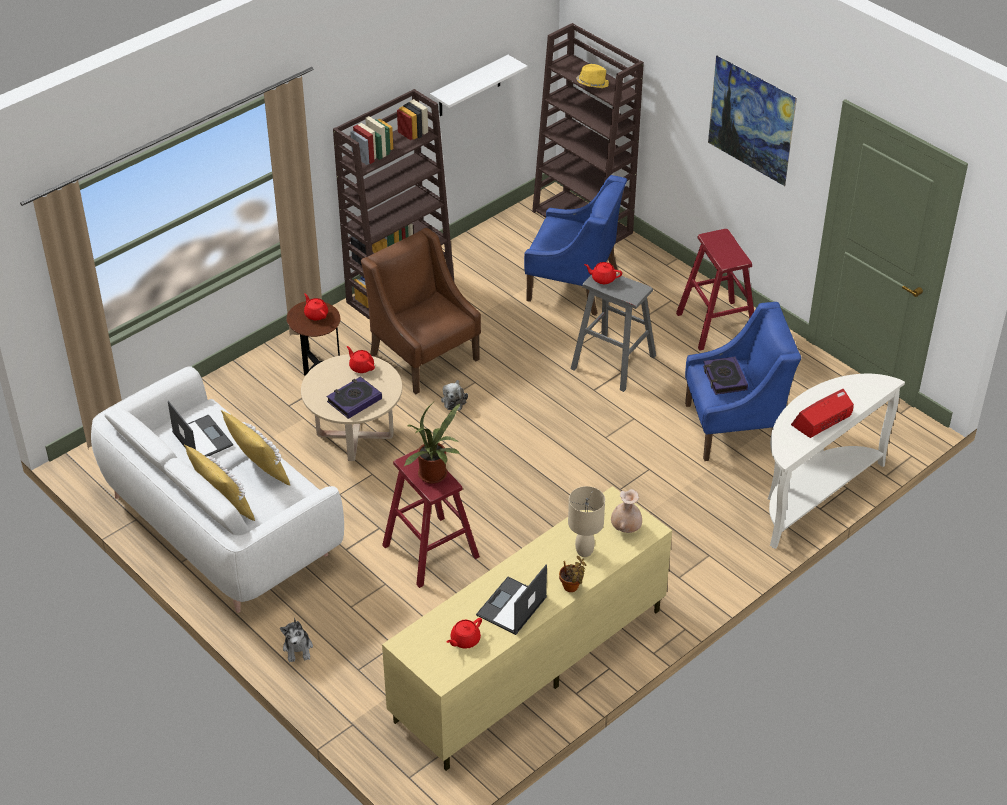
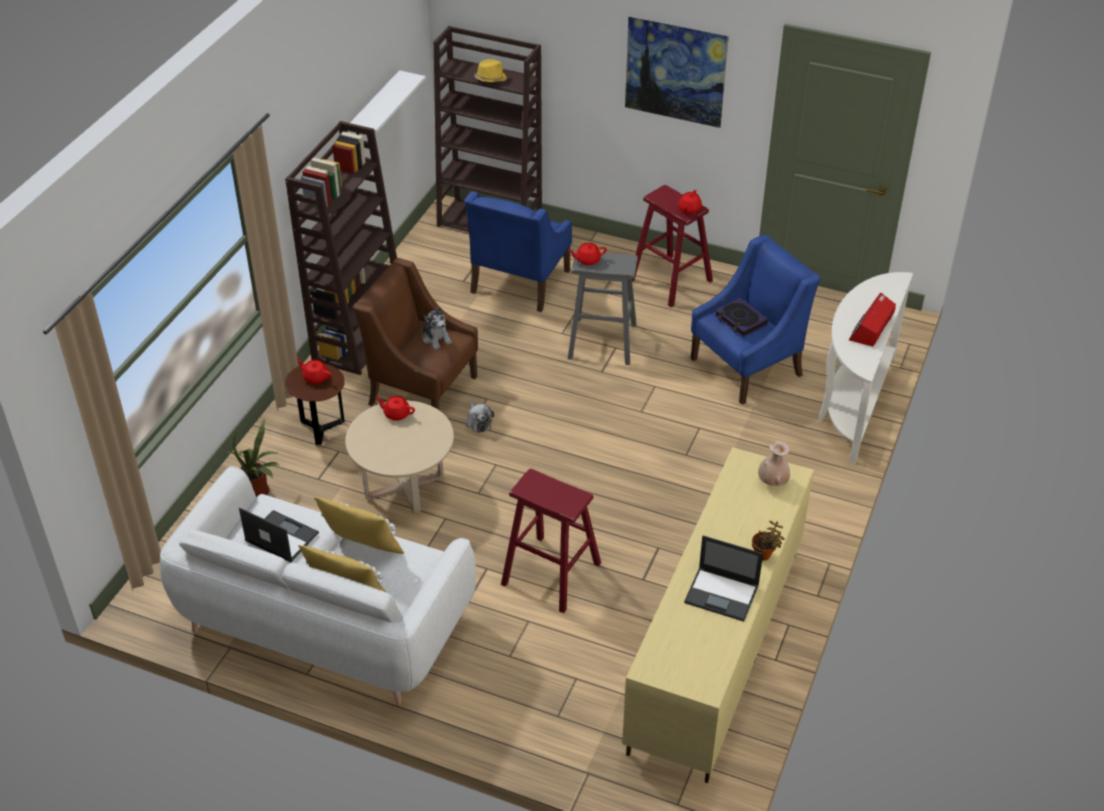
camera: 25 degrees left, 0 degrees up
plush toy [280,618,313,662] -> plush toy moved to [422,307,452,350]
book [326,376,382,419] -> none
potted plant [404,403,460,484] -> potted plant moved to [228,419,280,498]
red teapot [447,618,482,649] -> red teapot moved to [678,190,702,214]
laptop [476,564,547,635] -> laptop turned 75 degrees counterclockwise [684,535,763,622]
blue armchair [524,175,627,316] -> blue armchair turned 120 degrees clockwise [464,191,572,312]
beige table lamp [568,486,605,557] -> none

